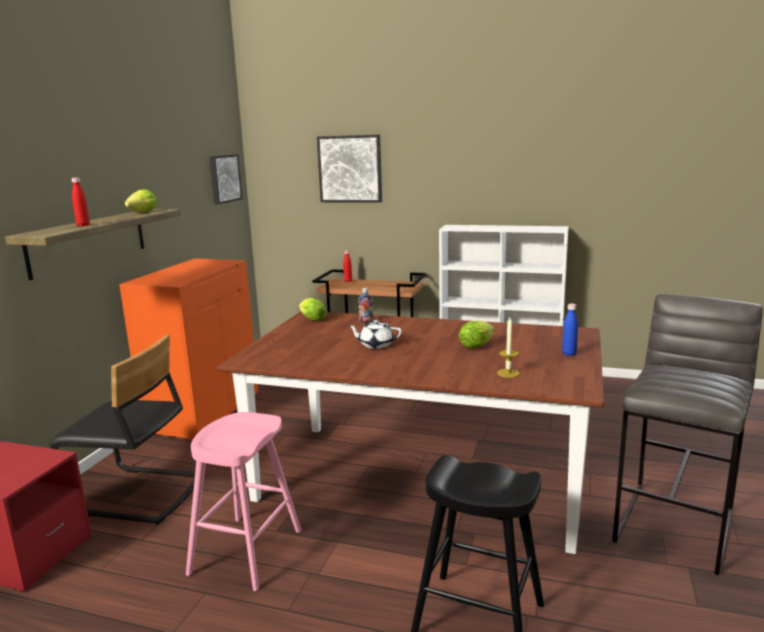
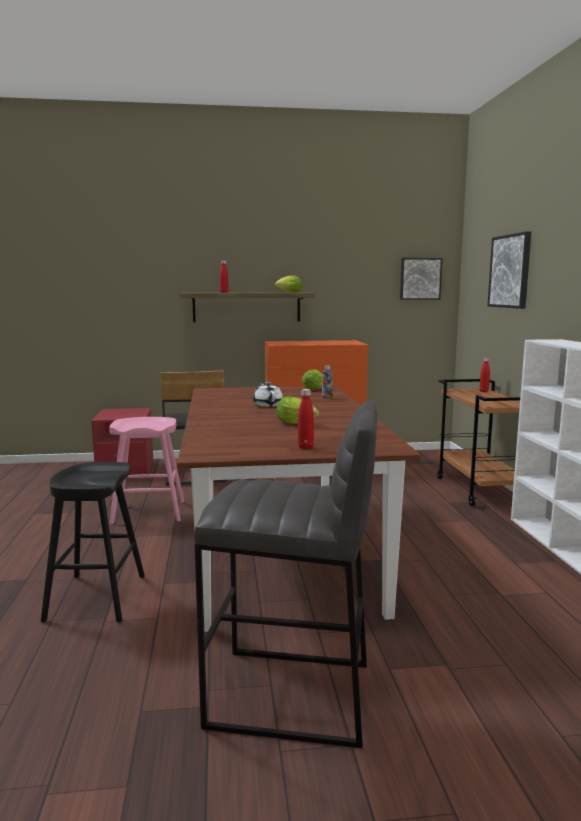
camera: 65 degrees right, 5 degrees down
candle [497,317,520,378] -> none
blue bottle [562,304,578,356] -> red bottle [298,389,314,449]

